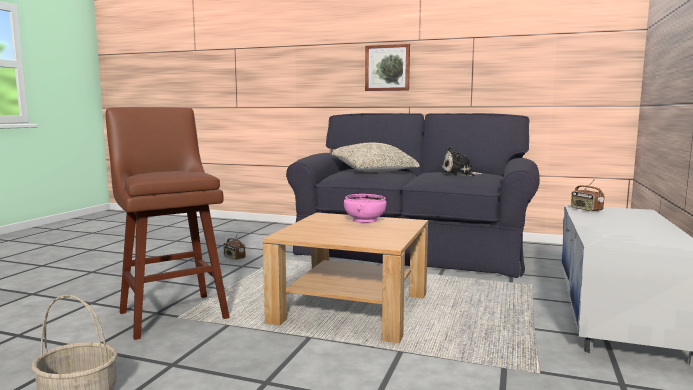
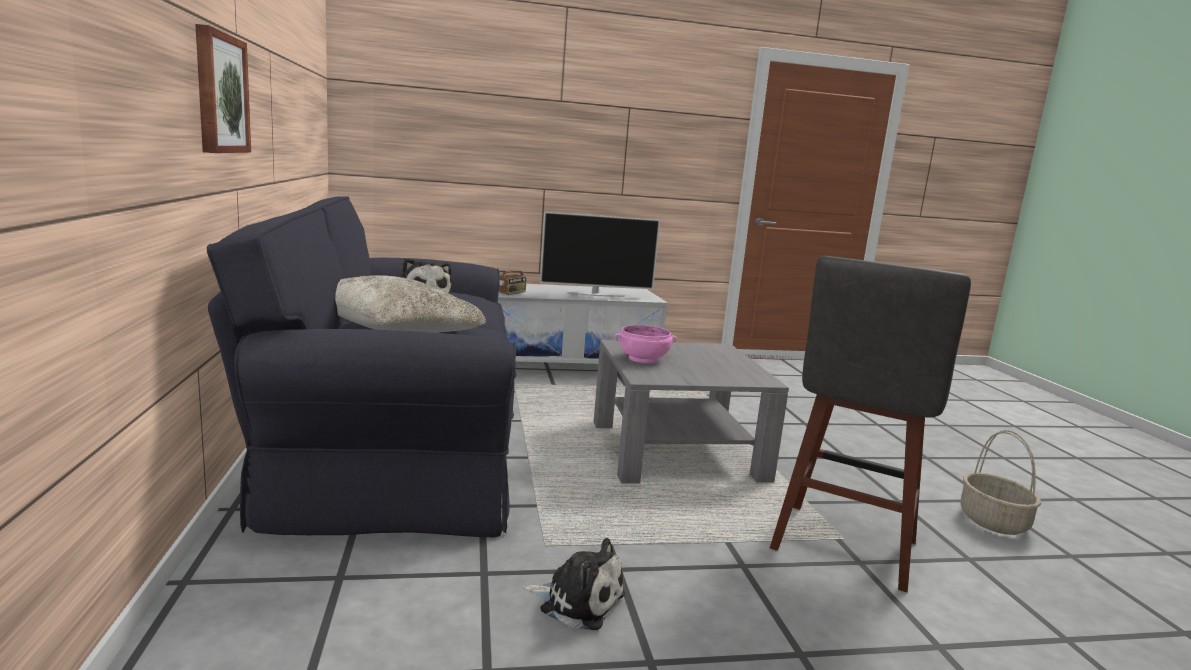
camera: 120 degrees left, 5 degrees up
brown stool [106,107,230,340] -> grey stool [770,256,971,592]
radio [224,233,245,260] -> plush toy [523,538,625,630]
brown coffee table [263,213,428,343] -> grey coffee table [594,340,789,483]
none -> television [540,212,660,297]

